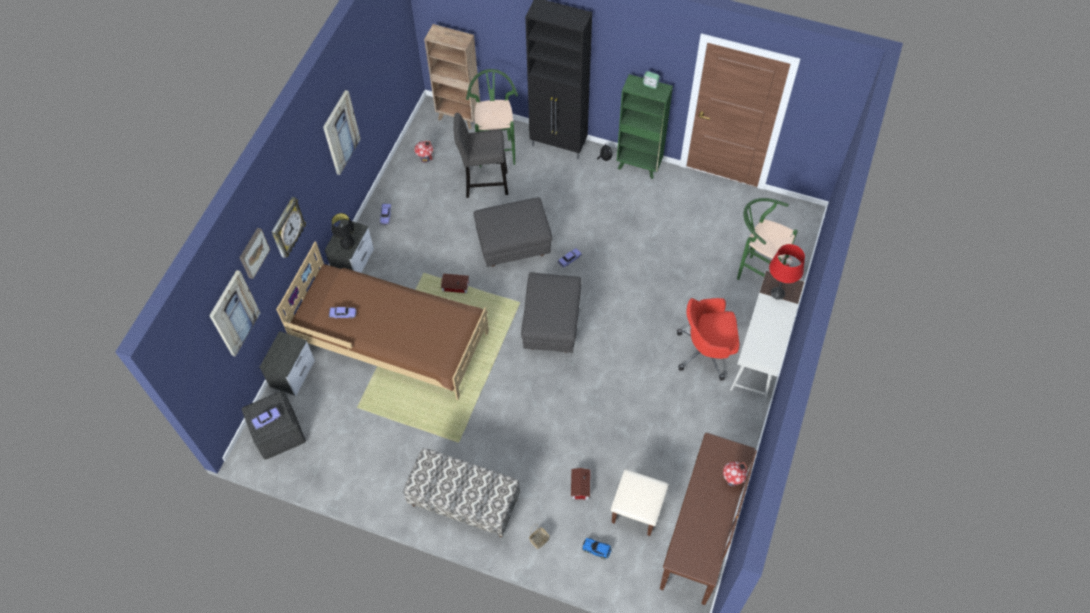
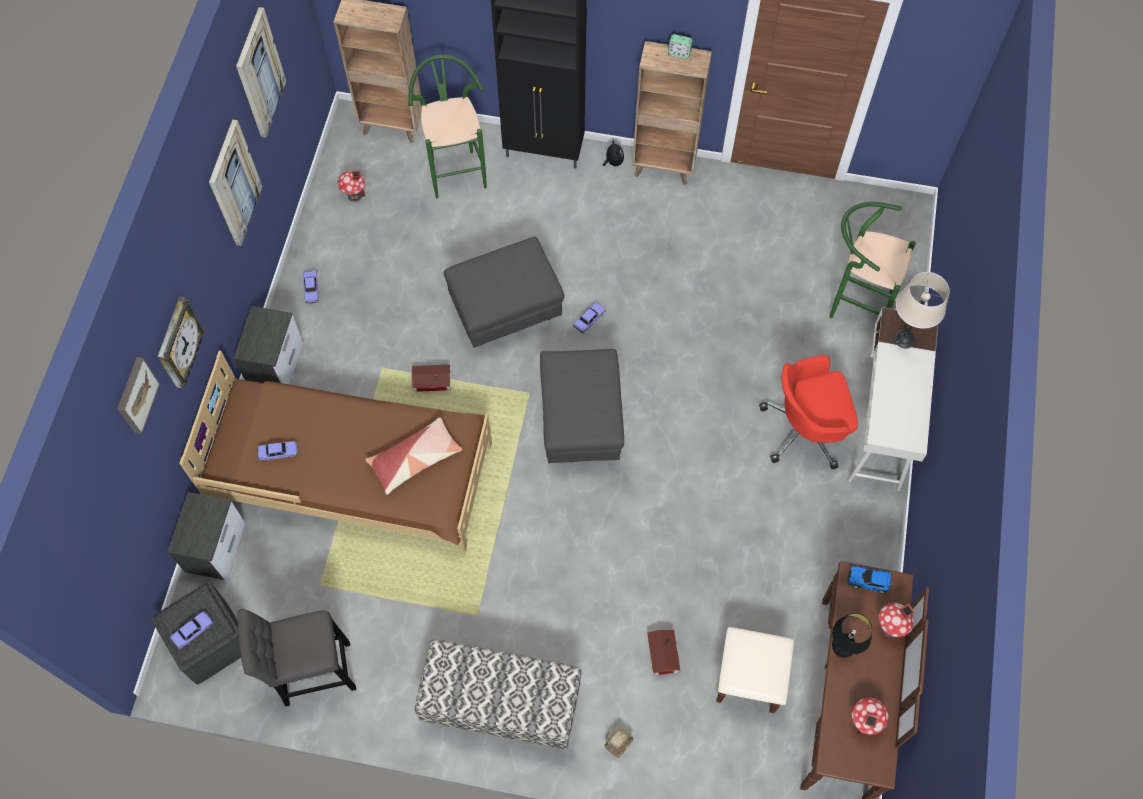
camera: 10 degrees left, 5 degrees up
picture [209,270,260,357] -> picture moved to [236,7,286,138]
black table lamp [332,213,355,250] -> black table lamp moved to [832,613,872,658]
grey stool [453,113,508,198] -> grey stool moved to [238,609,356,706]
toy car [582,538,612,559] -> toy car moved to [848,566,892,594]
green bookcase [617,74,673,179] -> brown bookcase [632,41,712,185]
red table lamp [769,244,805,300] -> beige table lamp [894,272,950,348]
none -> pillow [365,418,462,494]
none -> toy house [852,698,889,736]

